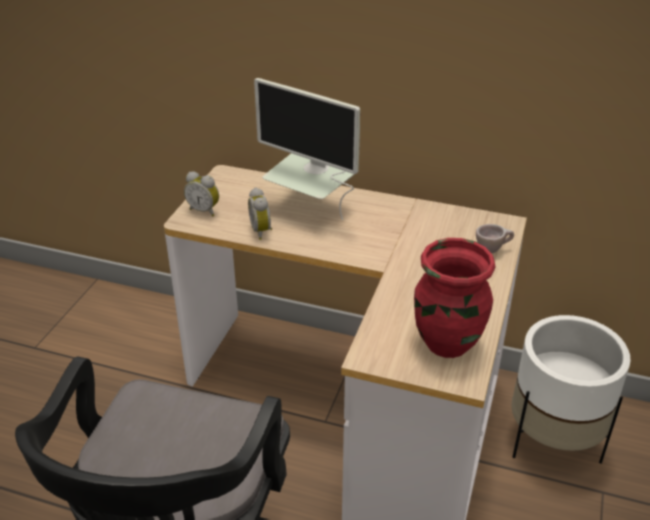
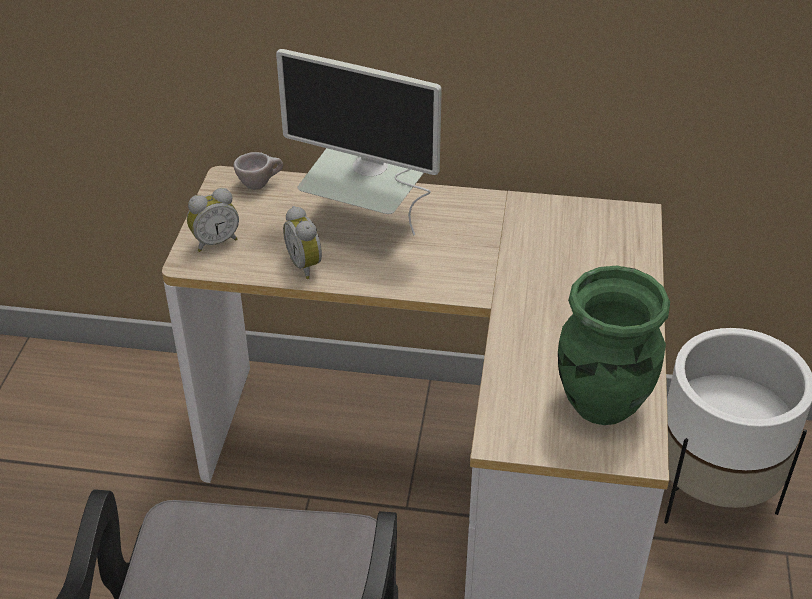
camera: 10 degrees left, 5 degrees up
alarm clock [184,171,219,216] -> alarm clock turned 45 degrees counterclockwise [187,188,239,252]
red vase [414,238,495,358] -> green vase [558,266,670,425]
beige cup [476,224,514,253] -> beige cup moved to [234,152,283,190]

